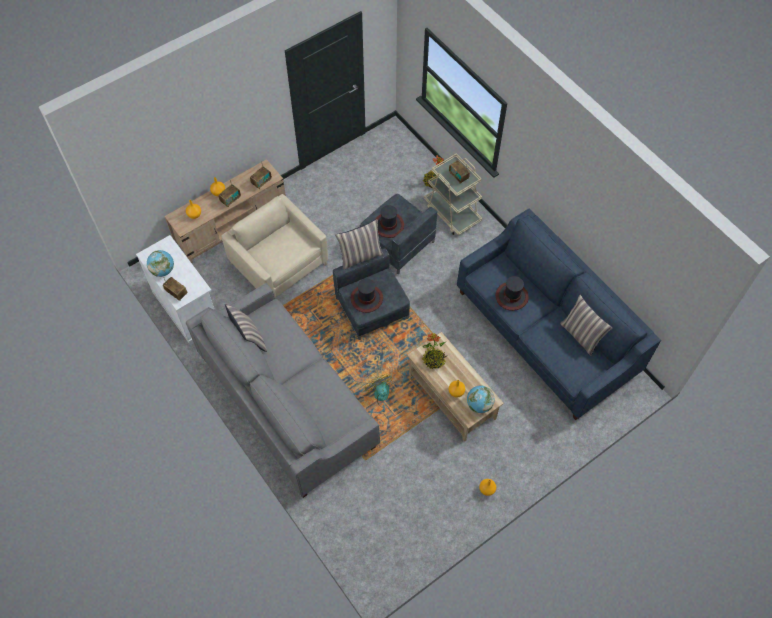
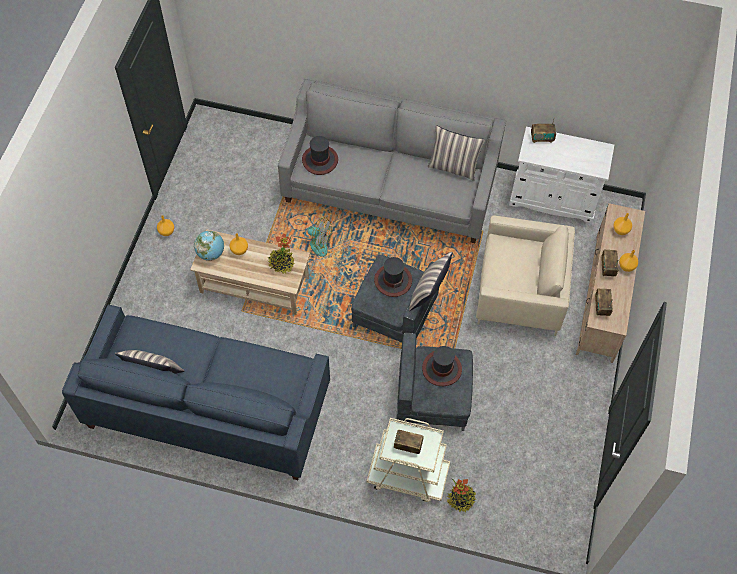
camera: 140 degrees right, 0 degrees up
globe [147,250,174,277] -> none
hat [496,276,529,311] -> hat moved to [302,136,338,175]

